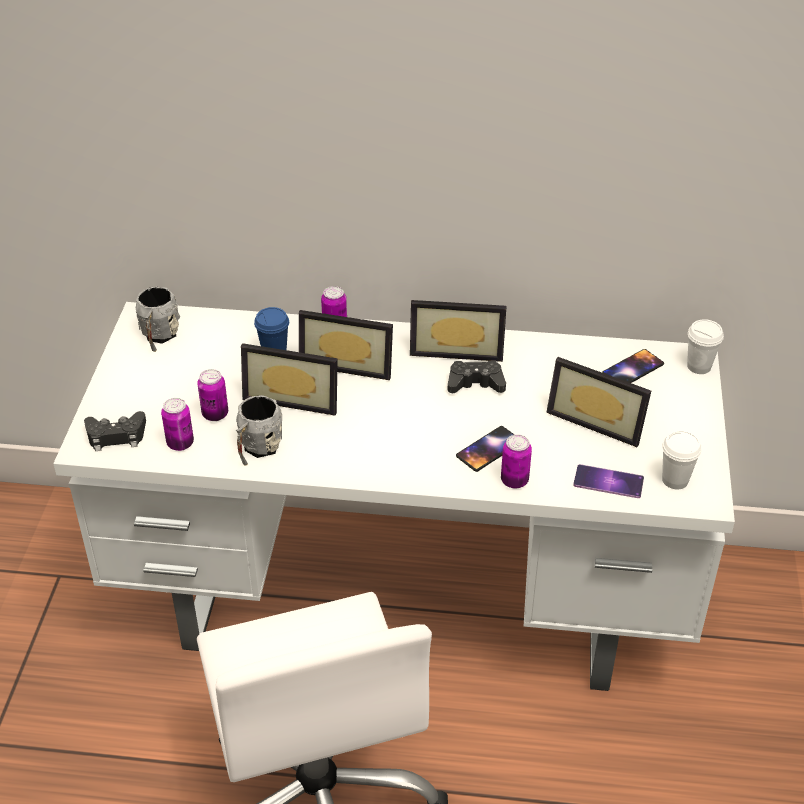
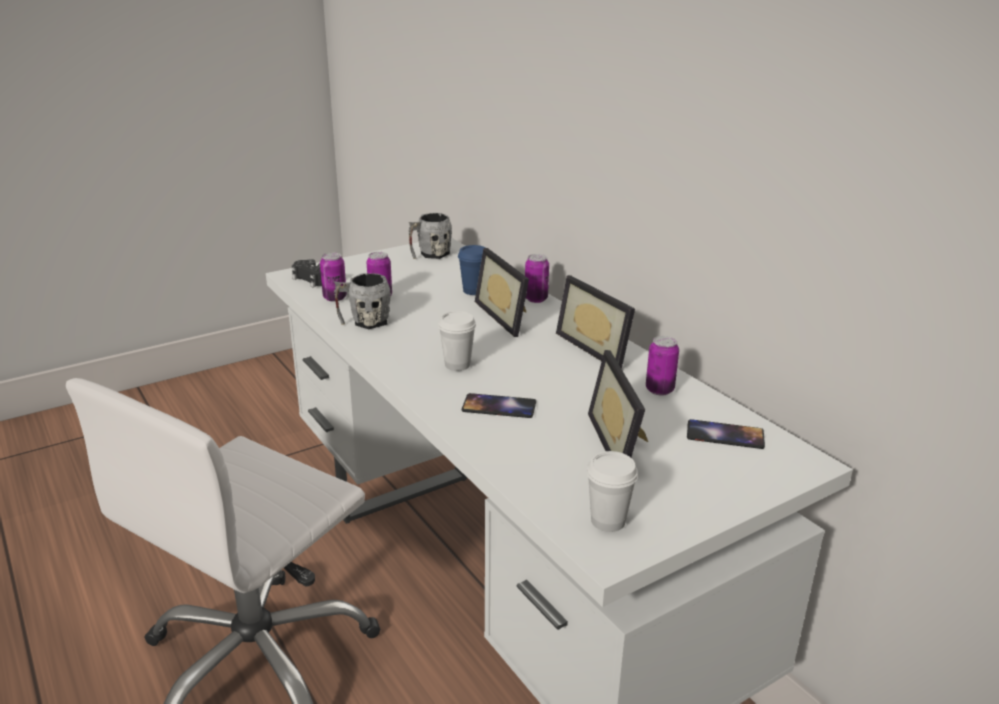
camera: 50 degrees right, 15 degrees down
picture frame [241,343,338,415] -> none
black game controller [448,361,506,393] -> none
can [501,434,532,488] -> can moved to [646,336,679,395]
phone [573,464,644,498] -> none
white cup [687,319,724,374] -> white cup moved to [438,311,476,371]

